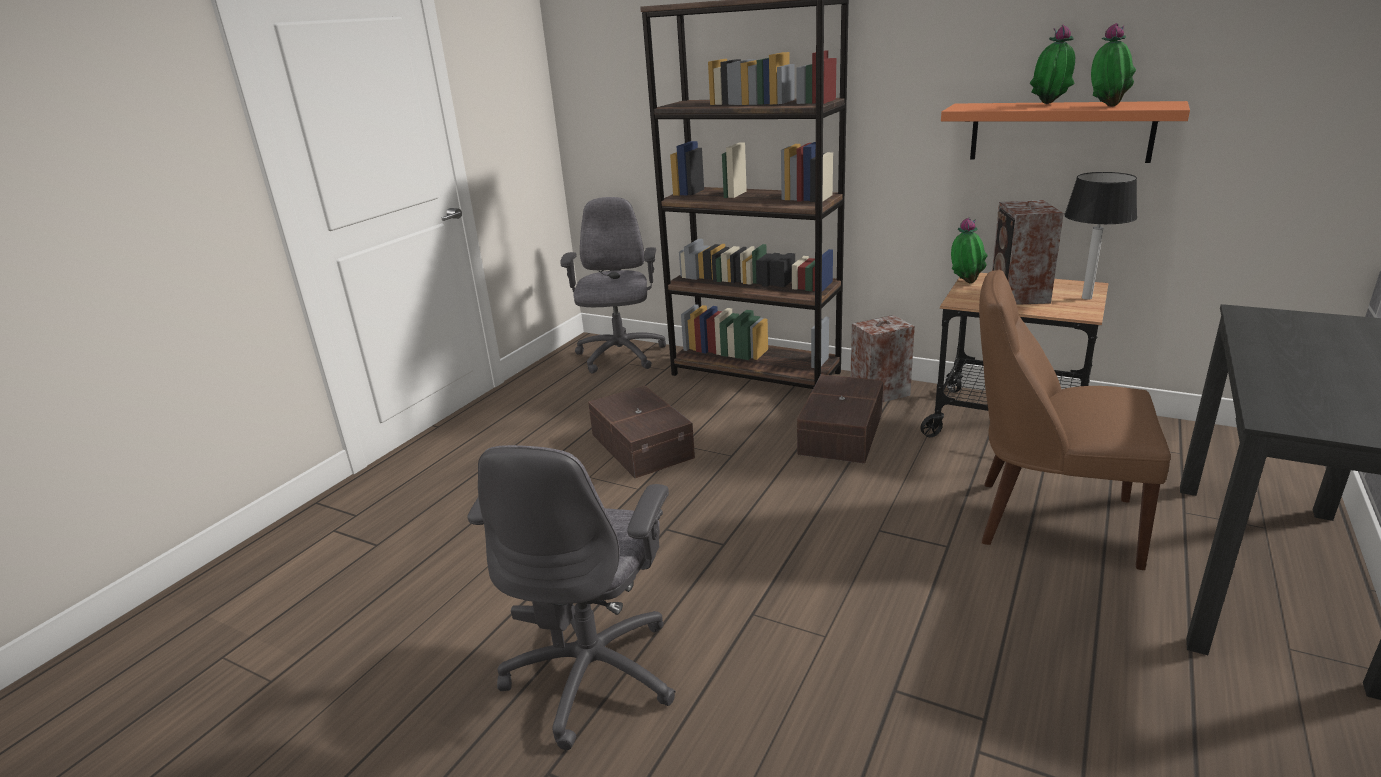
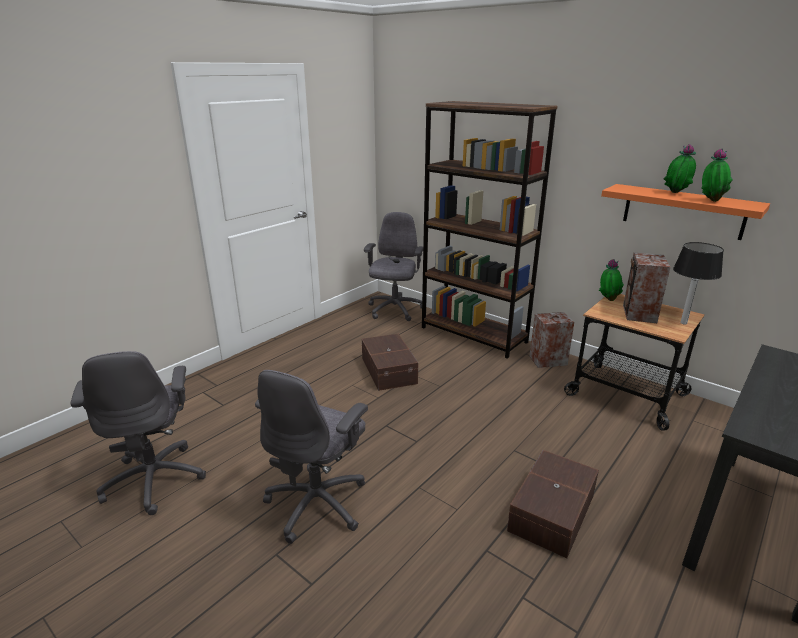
camera: 10 degrees right, 0 degrees up
brown storage box [797,374,884,464] -> brown storage box moved to [507,450,599,559]
brown chair [979,270,1171,570] -> none
none -> grey office chair [71,351,206,515]

